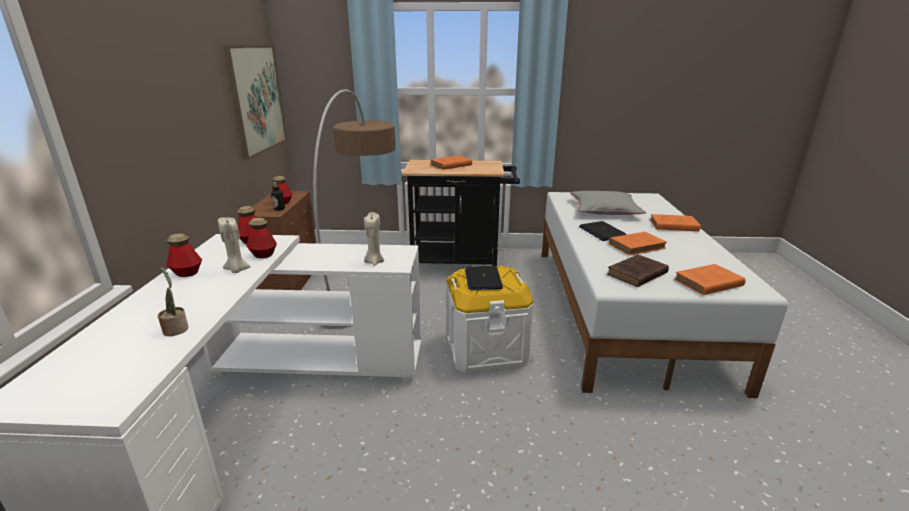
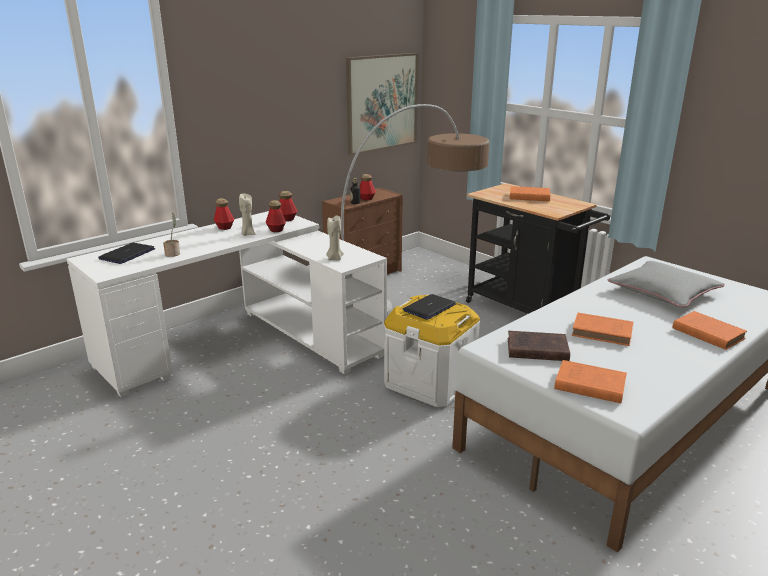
camera: 45 degrees right, 0 degrees up
laptop [579,221,627,241] -> laptop moved to [98,243,155,264]

